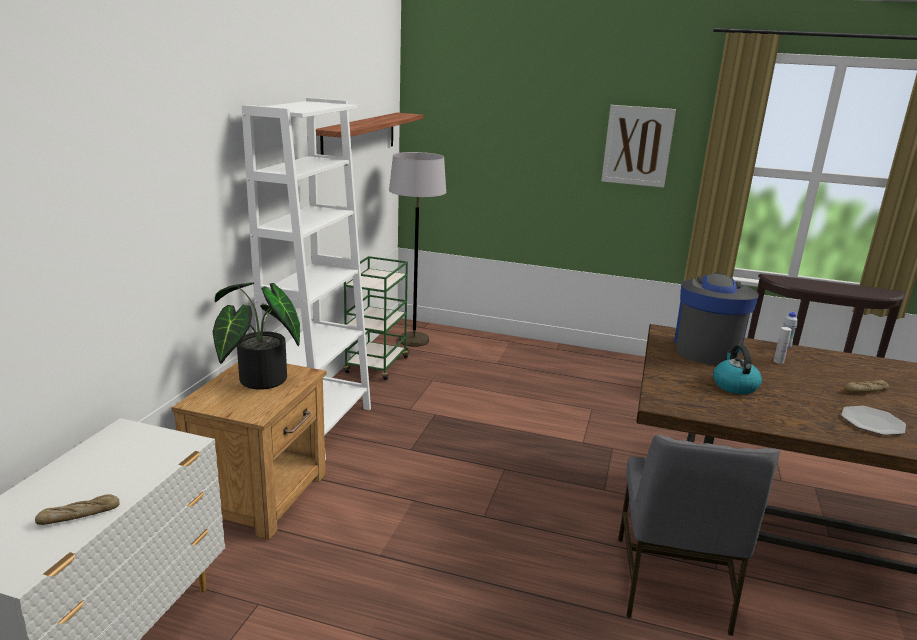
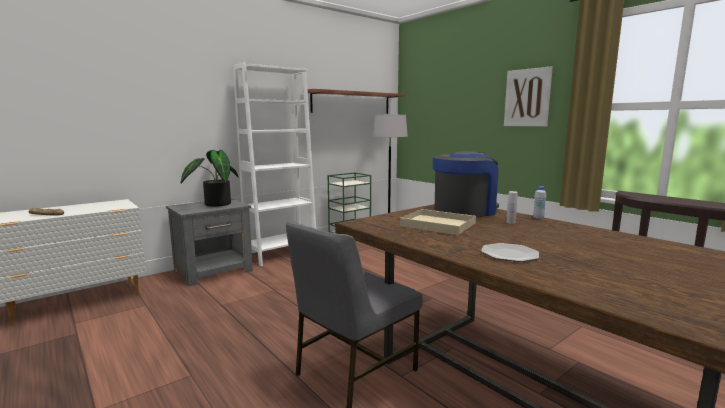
camera: 35 degrees right, 10 degrees down
brown nightstand [172,362,327,540] -> grey nightstand [166,198,253,286]
kettle [713,345,762,394] -> beige tray [400,209,476,235]
bread [845,380,889,393] -> none

